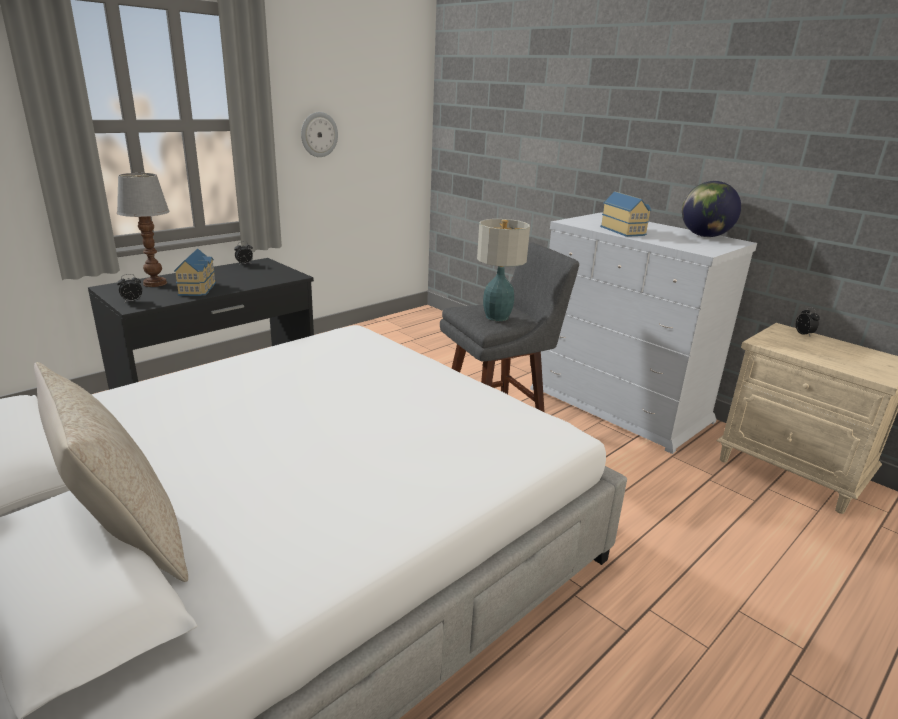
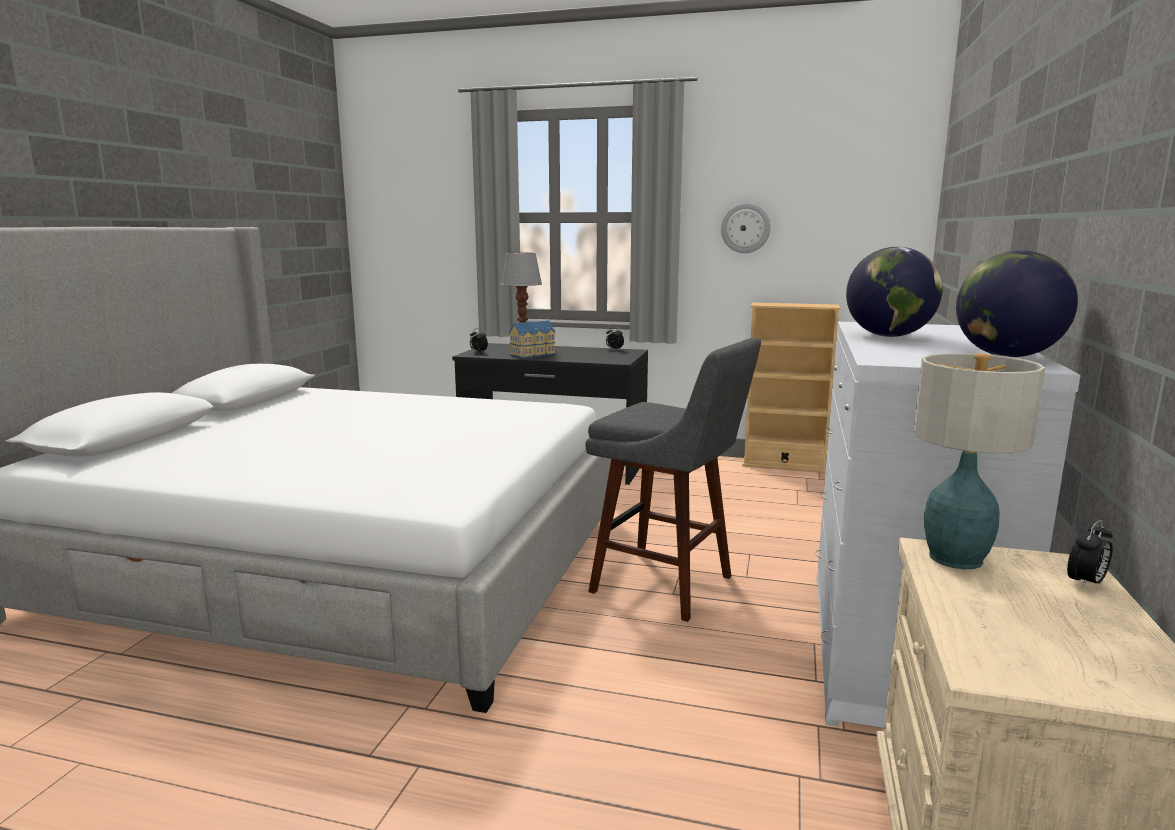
camera: 60 degrees right, 10 degrees down
beige pillow [34,362,188,582] -> none
table lamp [477,219,530,321] -> table lamp moved to [914,353,1046,569]
toy house [600,191,651,237] -> globe [846,247,942,337]
none -> beige bookcase [742,302,841,473]

